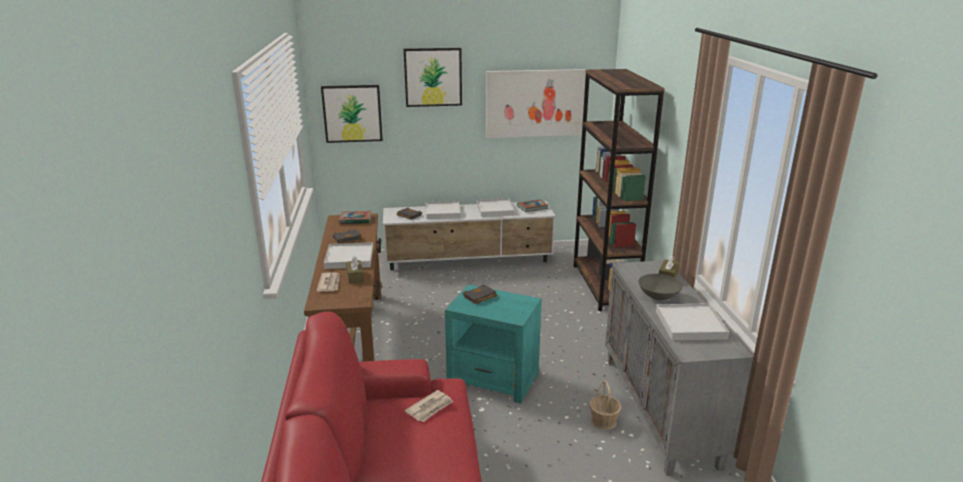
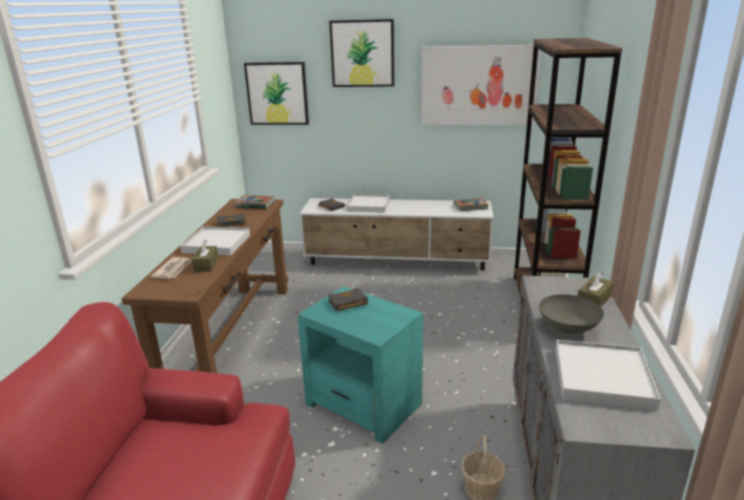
camera: 15 degrees right, 0 degrees up
newspaper [405,390,453,422] -> none
white tray [477,199,515,217] -> none

